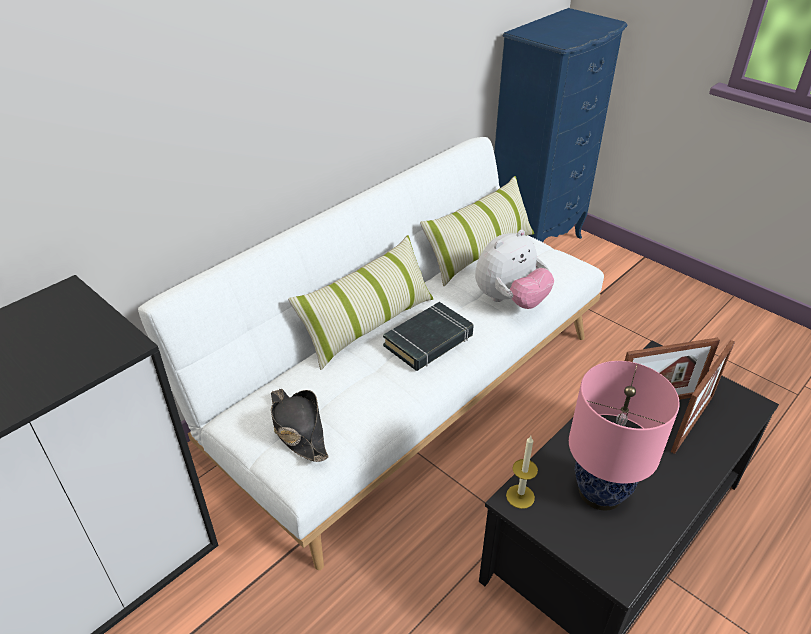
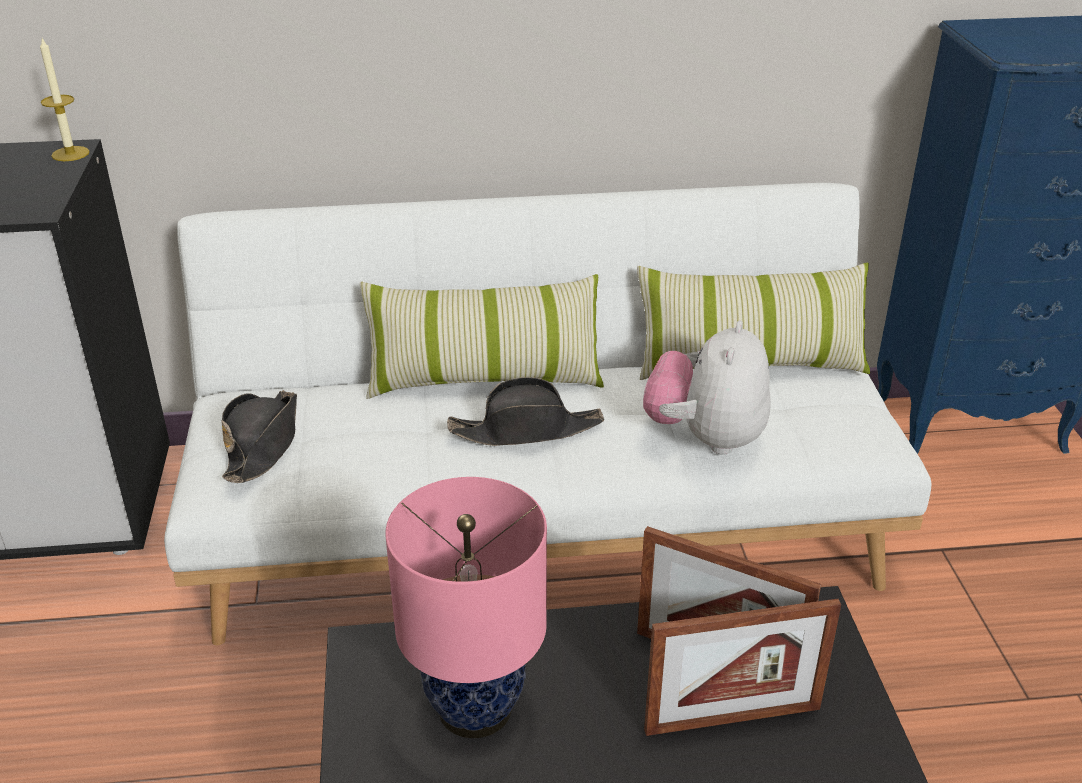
camera: 40 degrees right, 5 degrees down
black book [383,302,474,371] -> black hat [447,377,604,446]
plush toy [475,230,554,309] -> plush toy turned 105 degrees clockwise [643,321,771,455]
candle [506,436,538,509] -> candle moved to [40,38,90,161]

